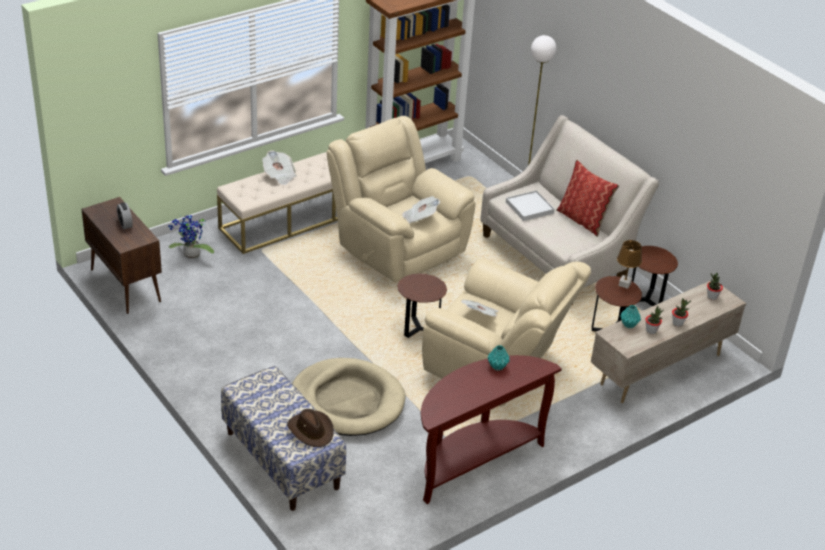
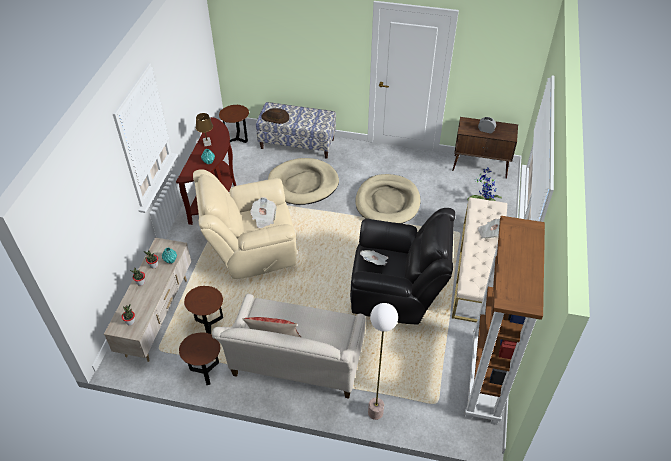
camera: 140 degrees right, 10 degrees up
beige armchair [326,116,476,282] -> black armchair [350,208,455,325]
brown side table [398,274,447,338] -> brown side table moved to [219,105,249,143]
white tray [506,190,555,221] -> none
brown table lamp [617,240,642,289] -> brown table lamp moved to [196,113,213,146]
none -> beige dog bed [355,174,421,224]

